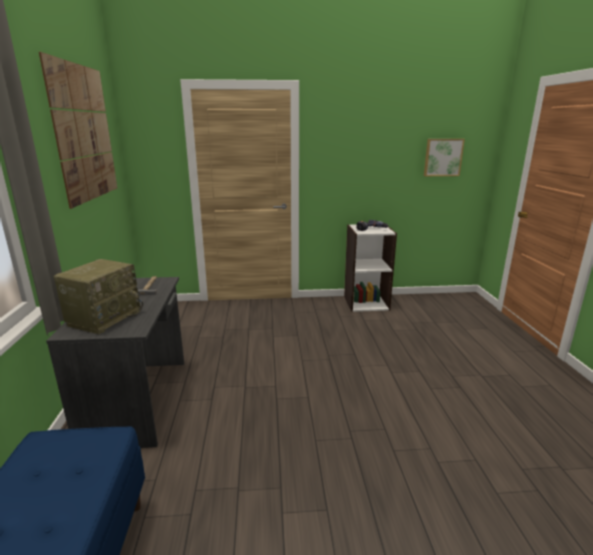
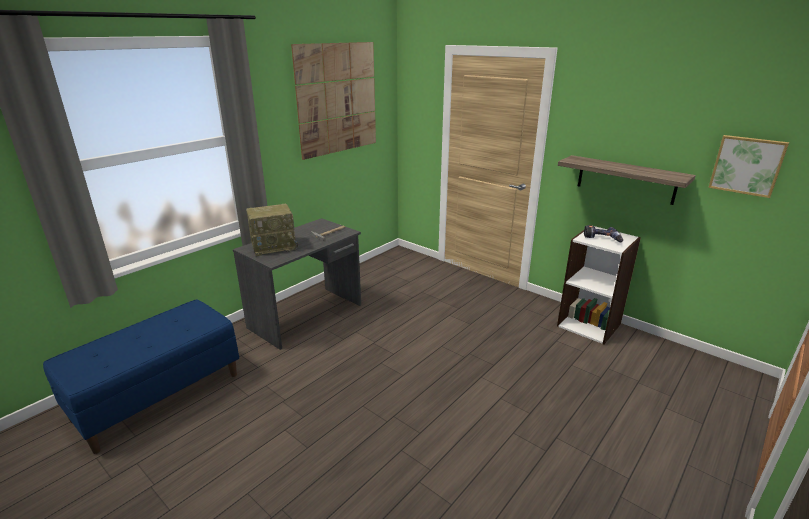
camera: 45 degrees right, 5 degrees up
none -> shelf [558,155,696,205]

